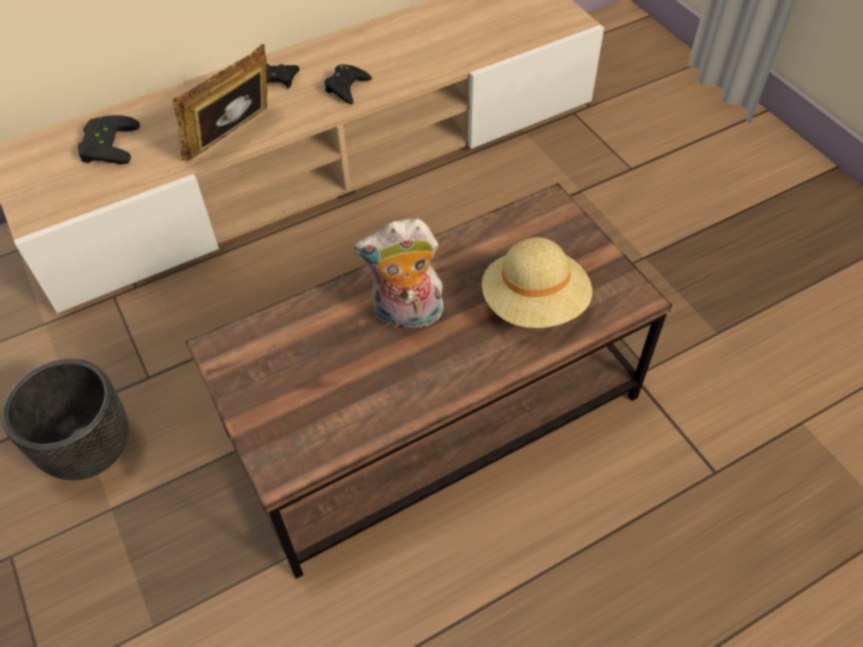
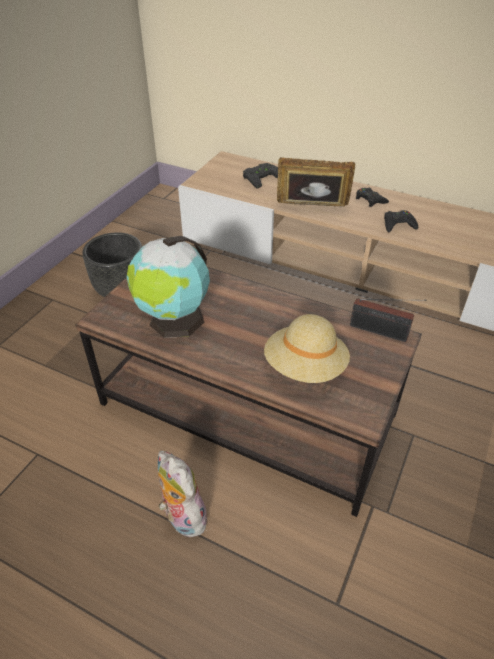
camera: 55 degrees right, 10 degrees down
plush toy [354,219,445,328] -> plush toy moved to [158,451,210,538]
none -> globe [127,236,210,338]
none -> radio [350,298,427,342]

